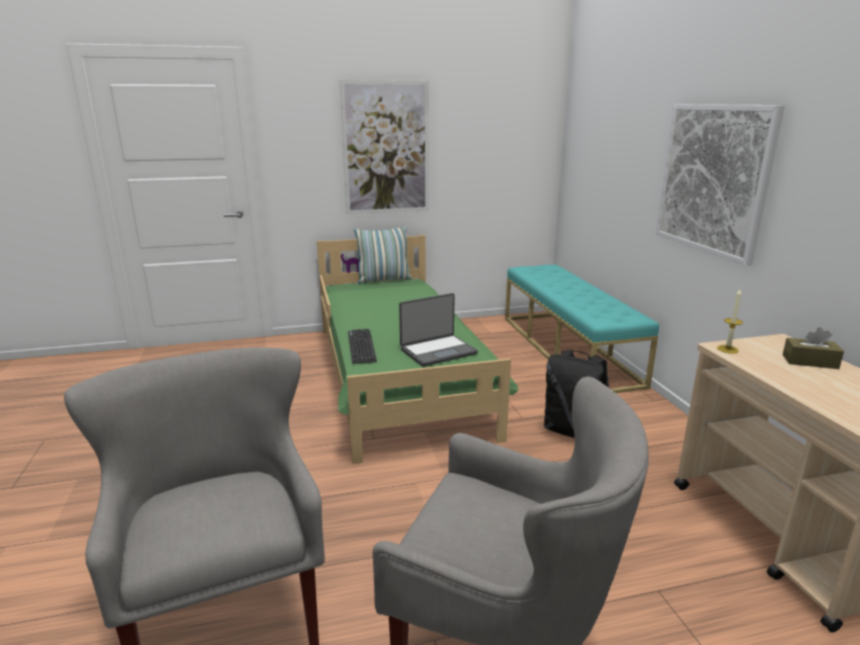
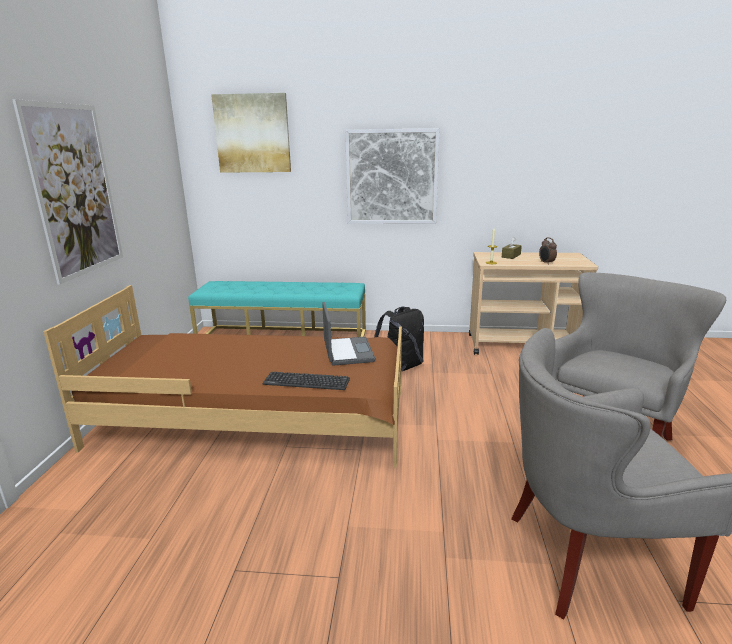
camera: 70 degrees left, 0 degrees up
green bed [317,235,518,464] -> brown bed [43,285,402,468]
pillow [354,226,412,284] -> none
none -> picture [211,93,291,173]
none -> alarm clock [539,237,557,265]

